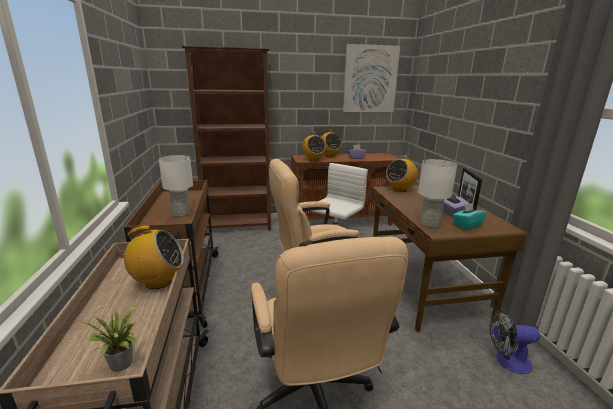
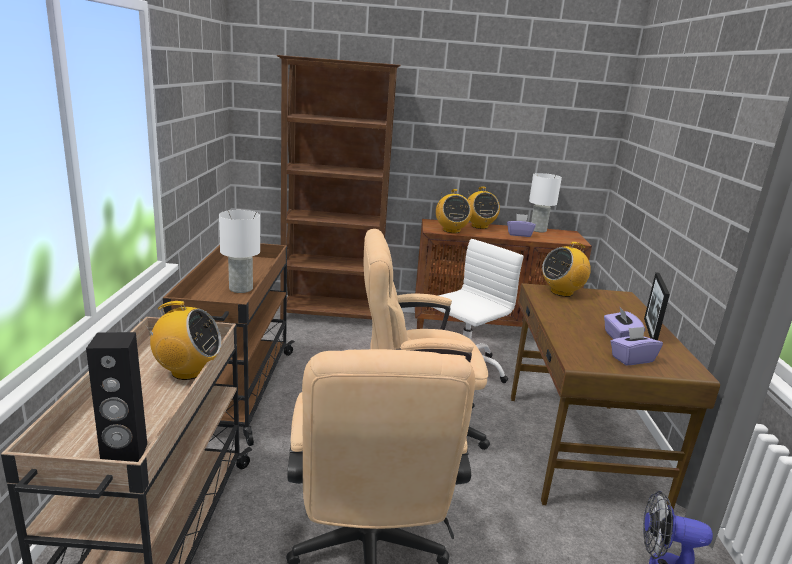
camera: 10 degrees right, 0 degrees up
potted plant [74,305,137,372] -> black speaker [86,332,147,462]
picture [343,44,400,112] -> none
white table lamp [418,159,457,228] -> white table lamp moved to [529,173,562,232]
turquoise tissue box [453,203,487,230] -> purple tissue box [610,327,663,365]

